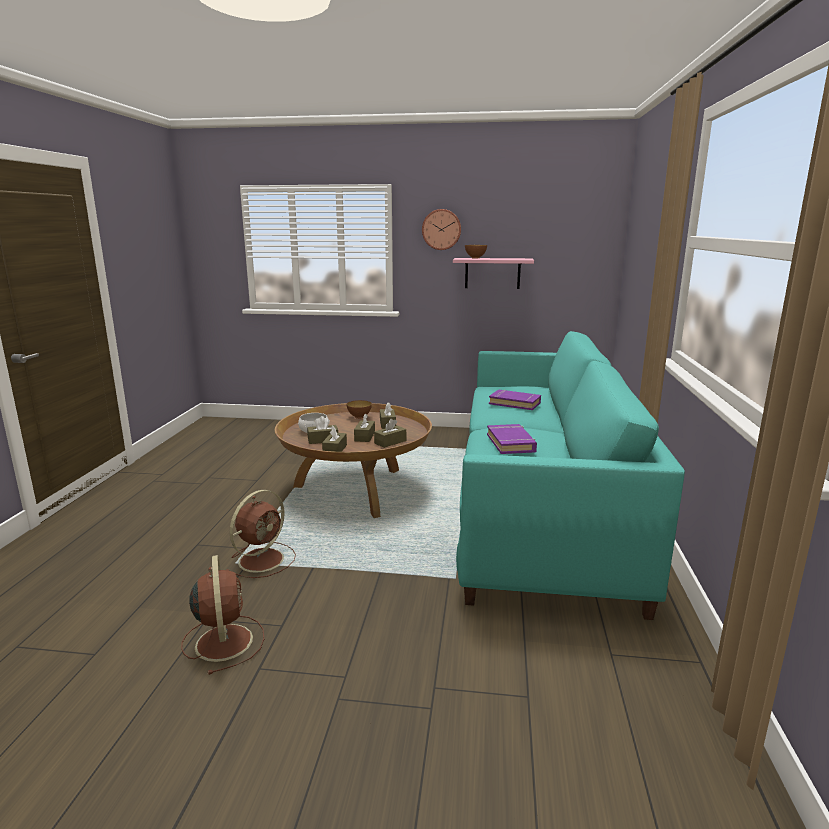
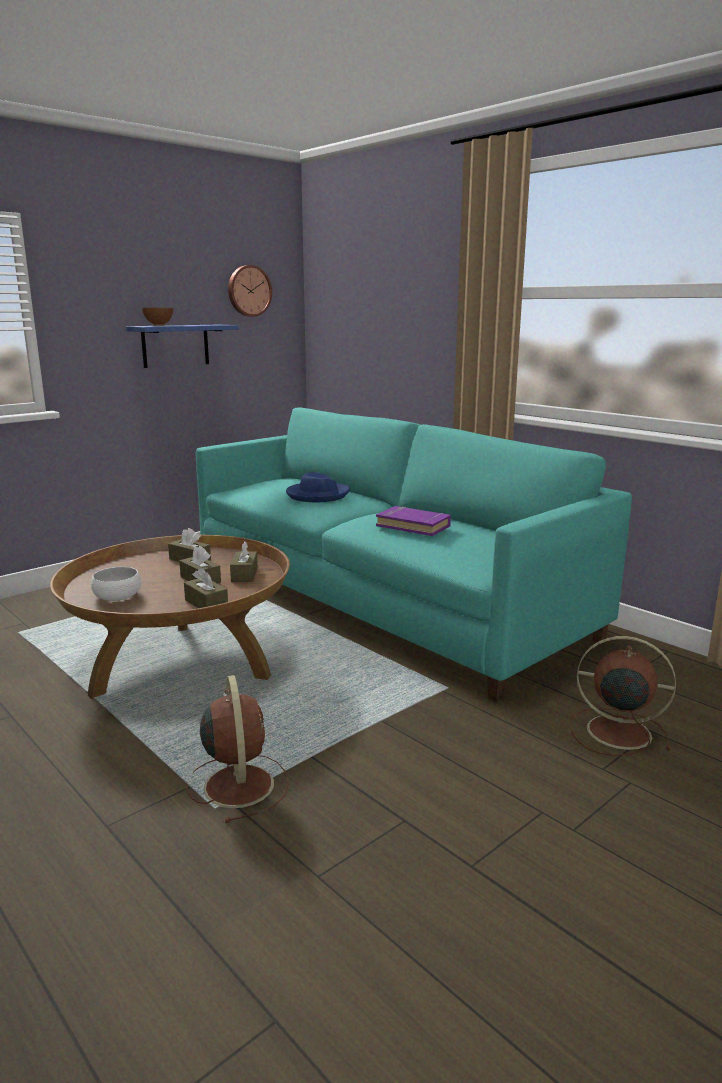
camera: 50 degrees left, 0 degrees up
brown fan [181,555,264,675] -> brown fan moved to [571,636,676,756]
brown tissue box [307,416,338,444] -> none
bowl [347,400,372,419] -> none
wall clock [422,209,461,250] -> wall clock moved to [228,265,272,317]
pink shelf [453,258,534,289] -> blue shelf [126,325,239,368]
purple book [489,389,541,410] -> blue hat [286,472,350,502]

